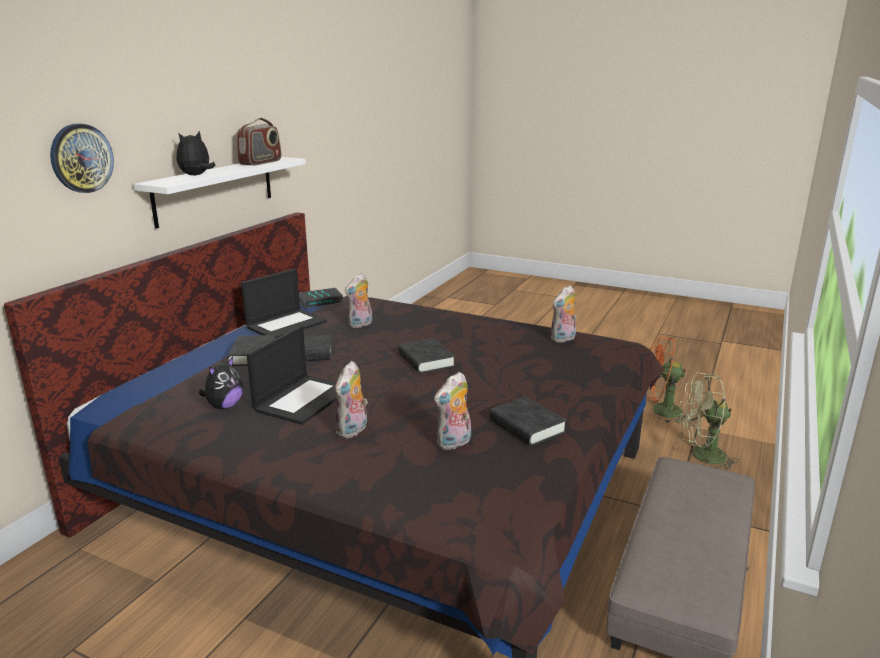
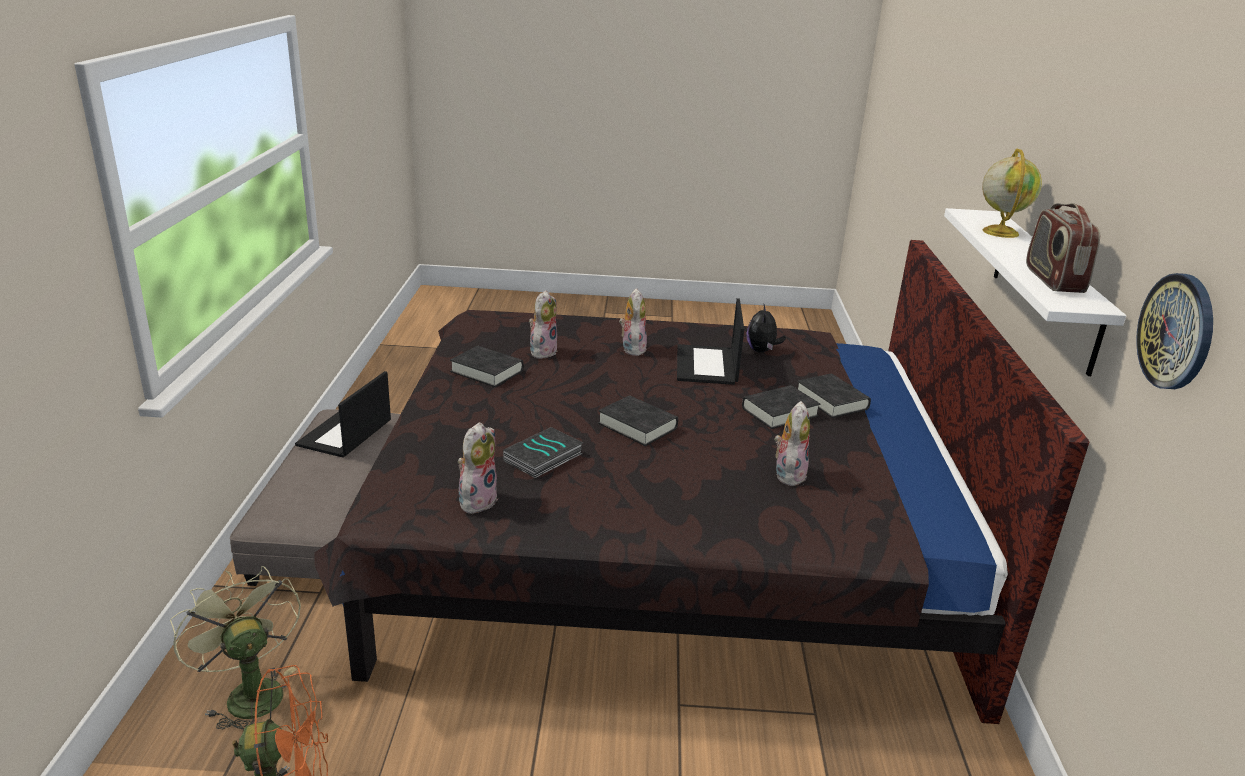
camera: 155 degrees right, 5 degrees up
wall clock [50,123,114,193] -> wall clock moved to [1136,273,1213,389]
plush toy [177,131,216,176] -> globe [982,148,1042,238]
laptop [241,269,327,339] -> laptop moved to [295,371,391,458]
book [299,288,343,308] -> book moved to [503,427,583,478]
green fan [678,373,740,470] -> green fan turned 105 degrees counterclockwise [170,566,301,730]

